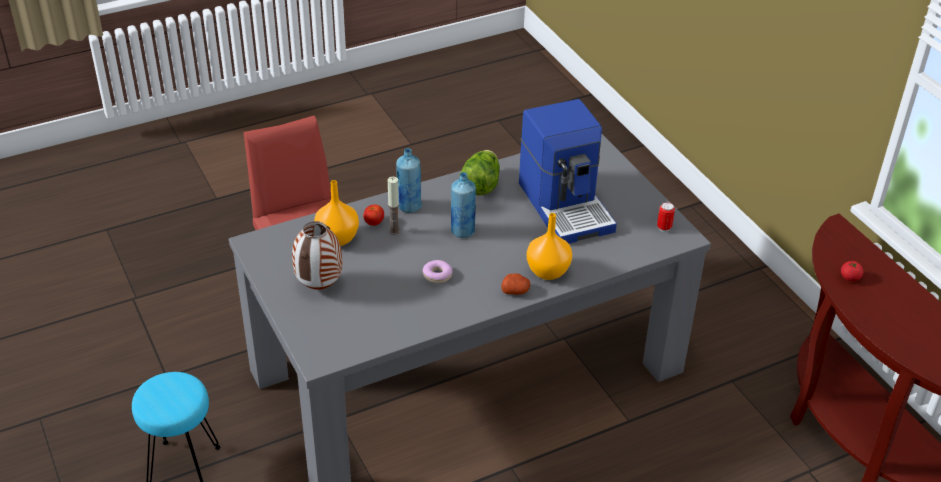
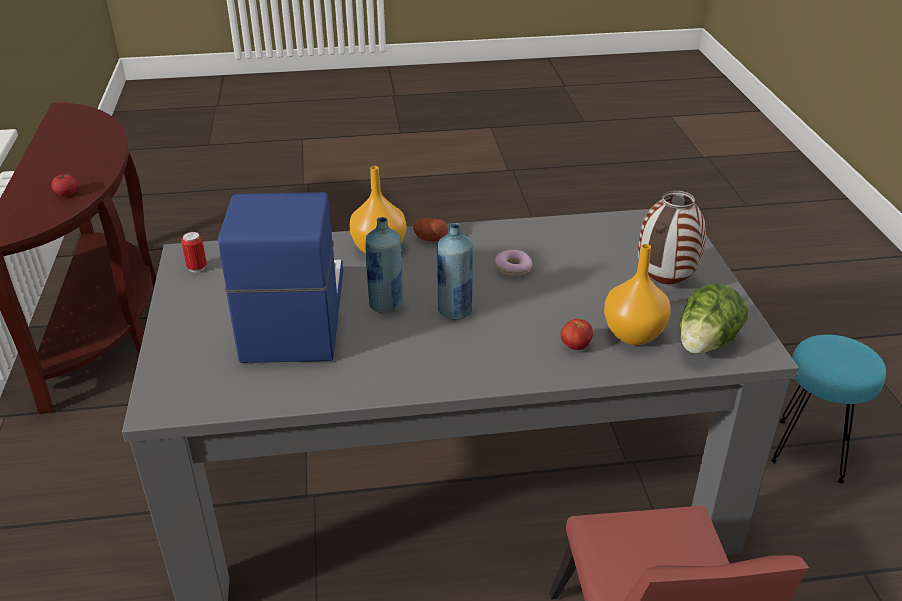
camera: 160 degrees left, 5 degrees down
candle [388,177,400,235] -> none
blue bottle [396,148,422,213] -> blue bottle moved to [365,217,403,314]
lettuce [459,150,500,195] -> lettuce moved to [680,283,748,354]

